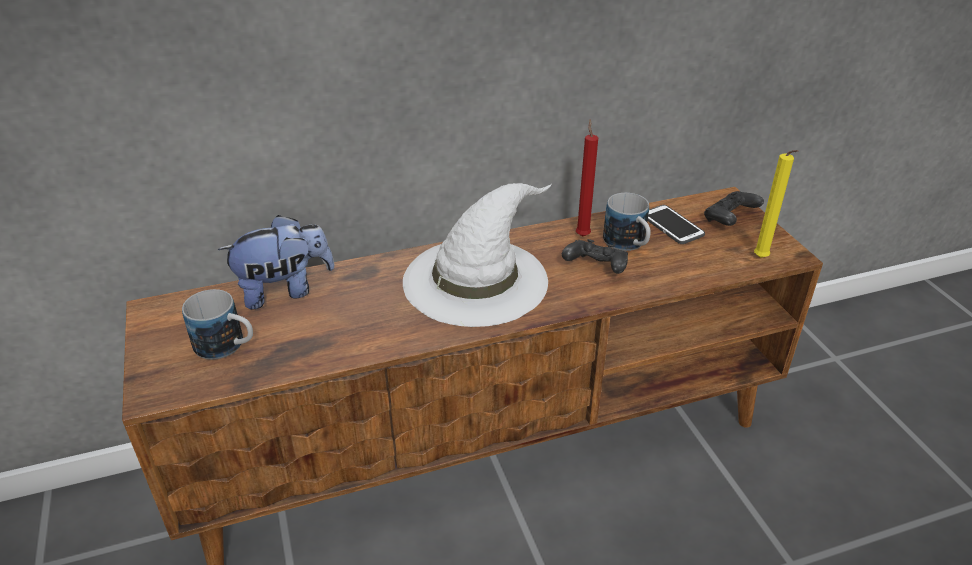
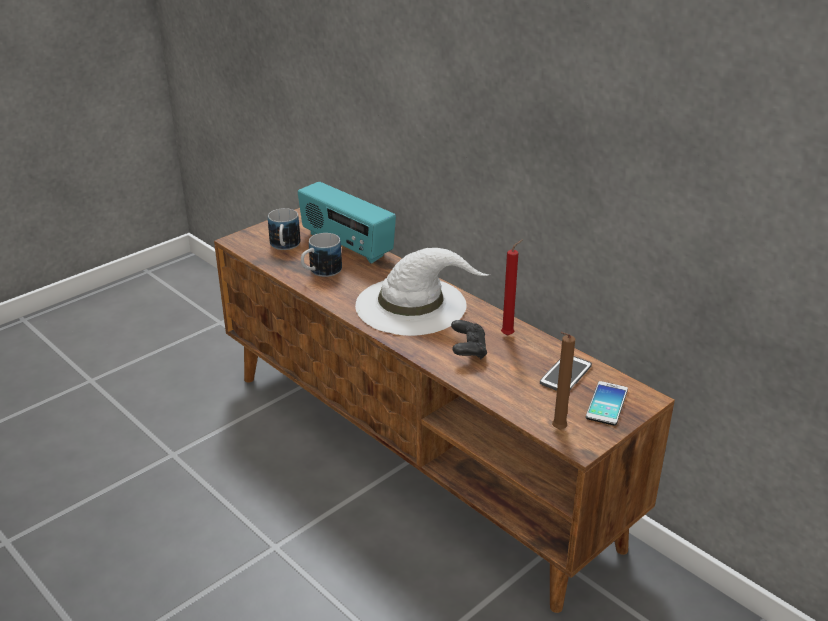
camera: 65 degrees right, 5 degrees down
plush toy [218,215,334,310] -> radio [298,182,396,264]
mug [603,193,651,251] -> mug moved to [301,233,342,277]
black game controller [704,191,764,226] -> phone [586,381,628,425]
yellow candle [754,150,798,258] -> brown candle [552,332,575,429]

